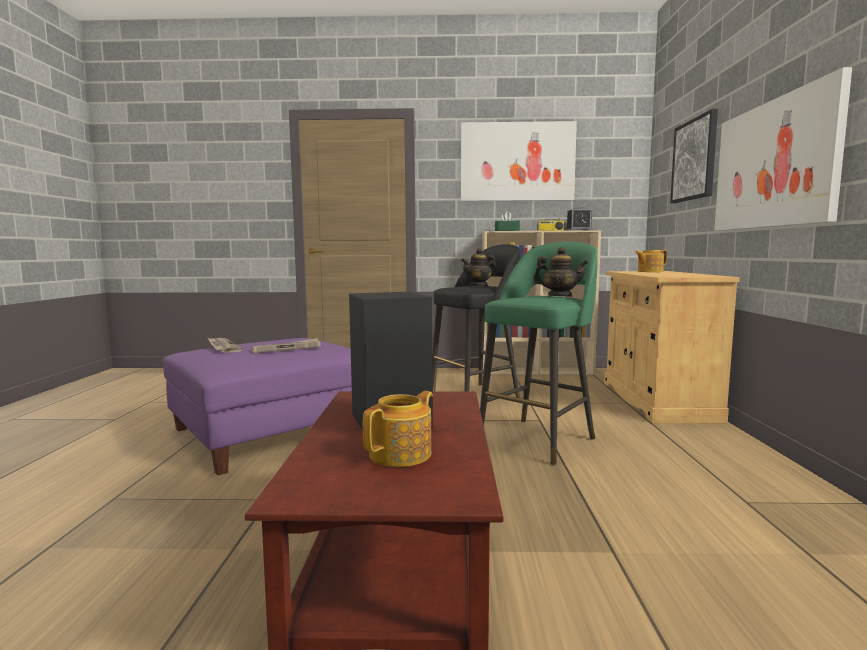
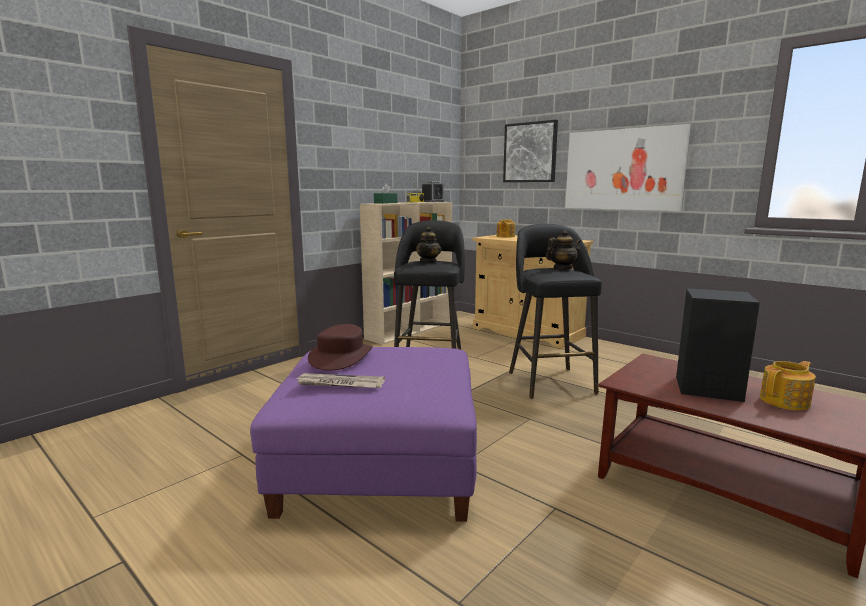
camera: 50 degrees left, 5 degrees up
newspaper [251,338,321,353] -> none
teapot [363,391,433,467] -> teapot turned 75 degrees clockwise [760,361,816,410]
picture [461,121,577,201] -> none
green stool [480,242,598,465] -> black stool [509,224,602,399]
none -> brown hat [308,324,373,371]

